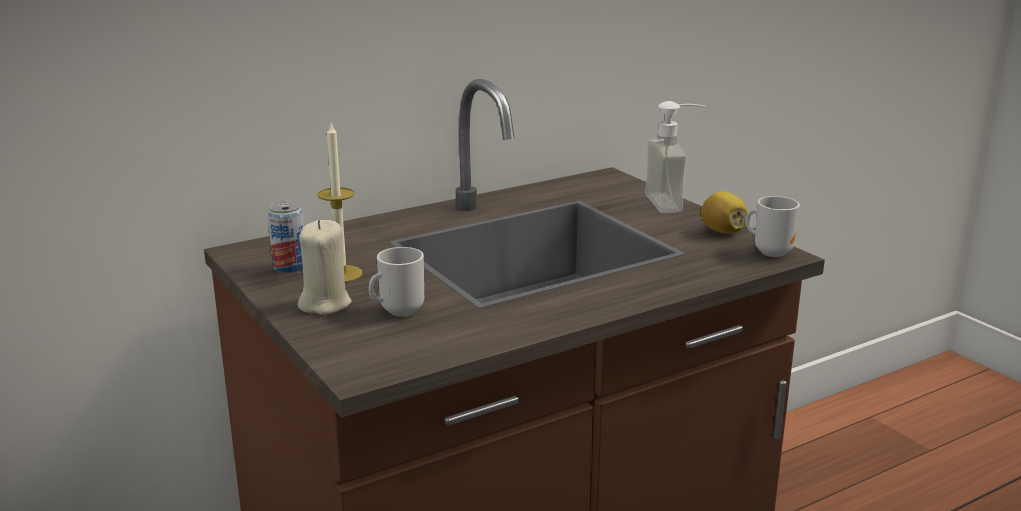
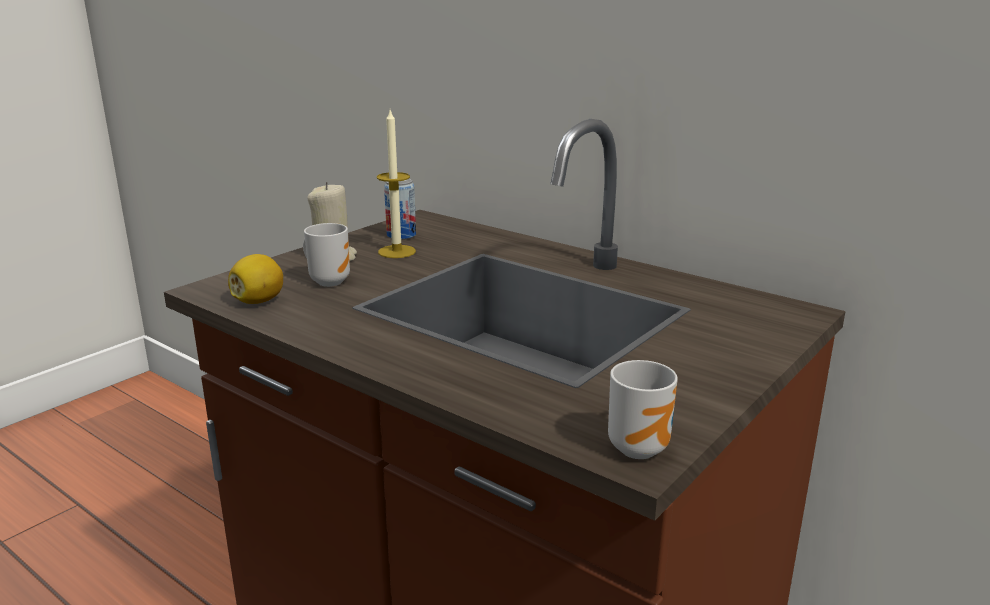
camera: 70 degrees right, 0 degrees up
soap dispenser [645,101,705,213] -> none
lemon [701,191,748,234] -> lemon moved to [228,254,283,304]

